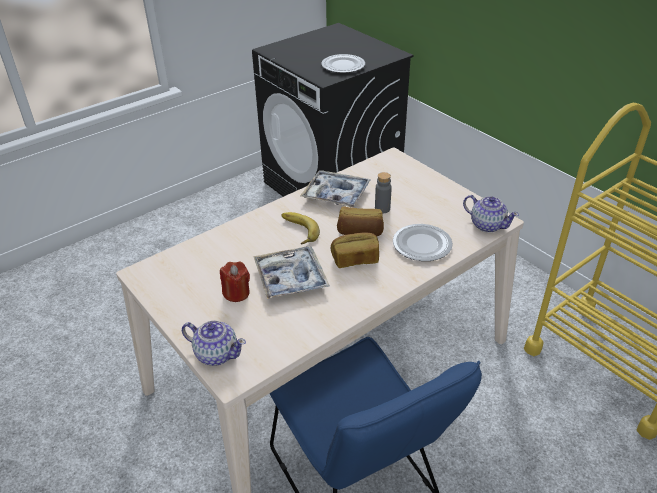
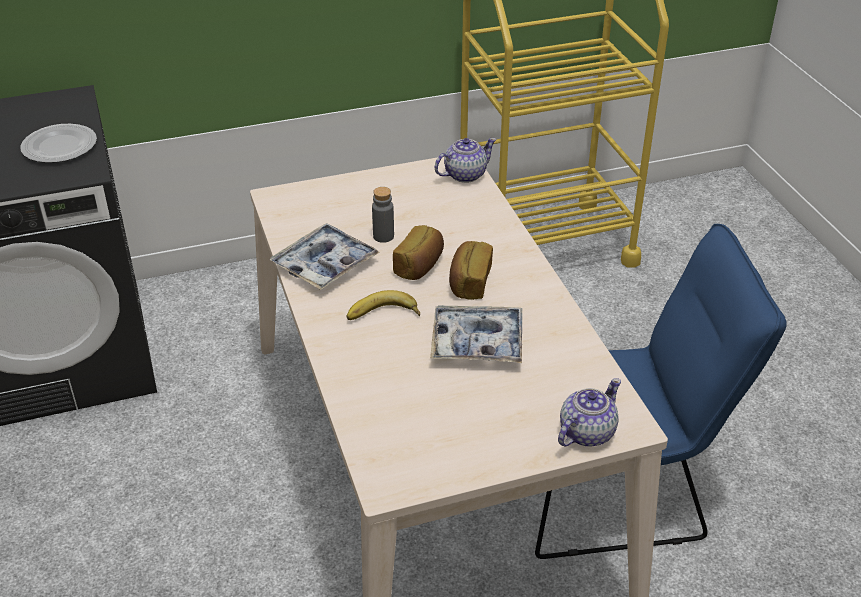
camera: 70 degrees left, 0 degrees up
red candle [220,261,250,302] -> none
plate [393,224,453,261] -> none

